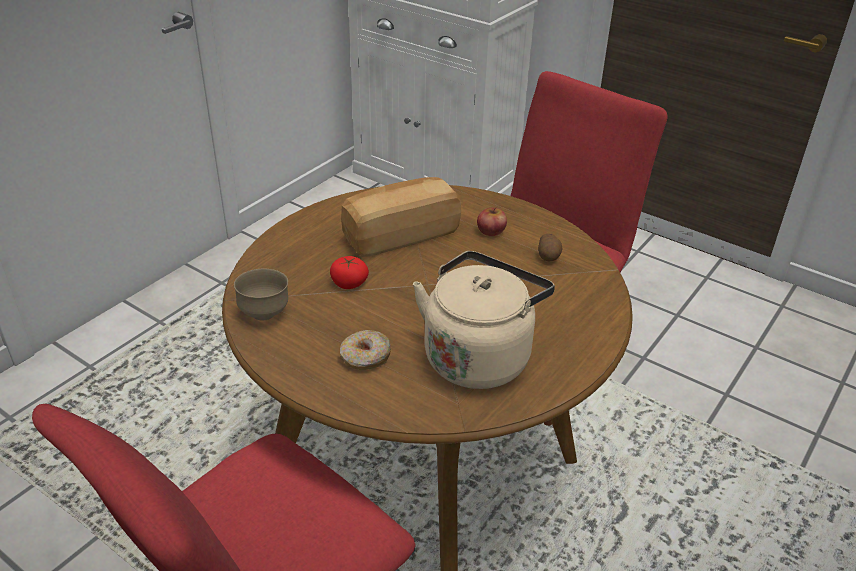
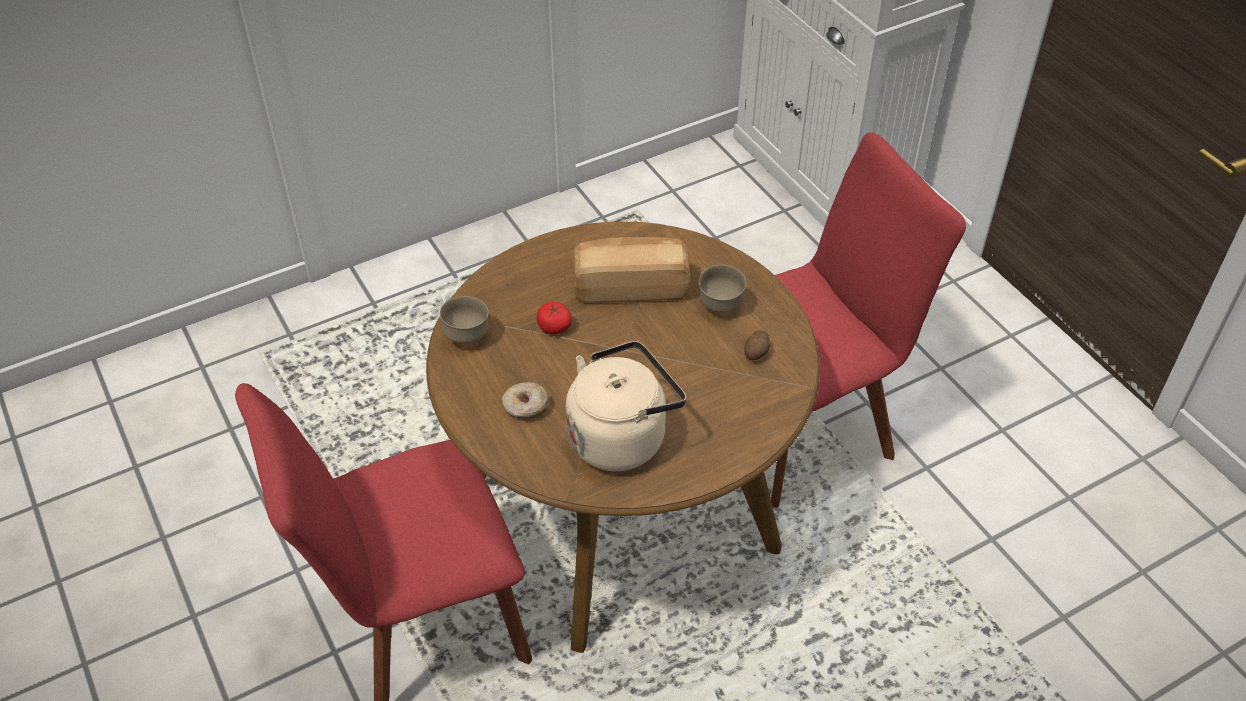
camera: 25 degrees right, 10 degrees up
apple [477,207,507,236] -> brown bowl [699,265,746,313]

